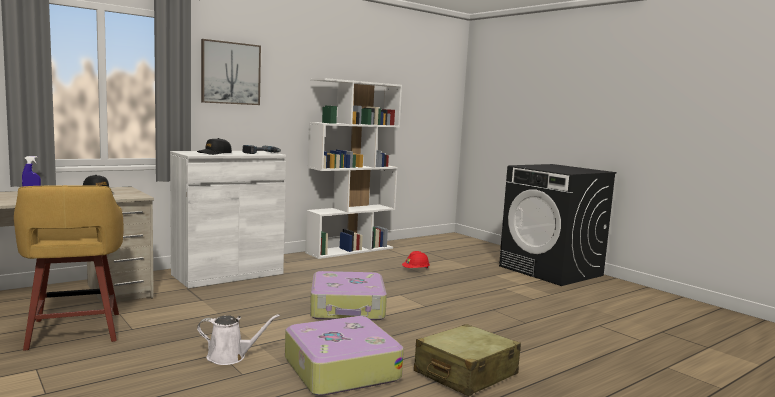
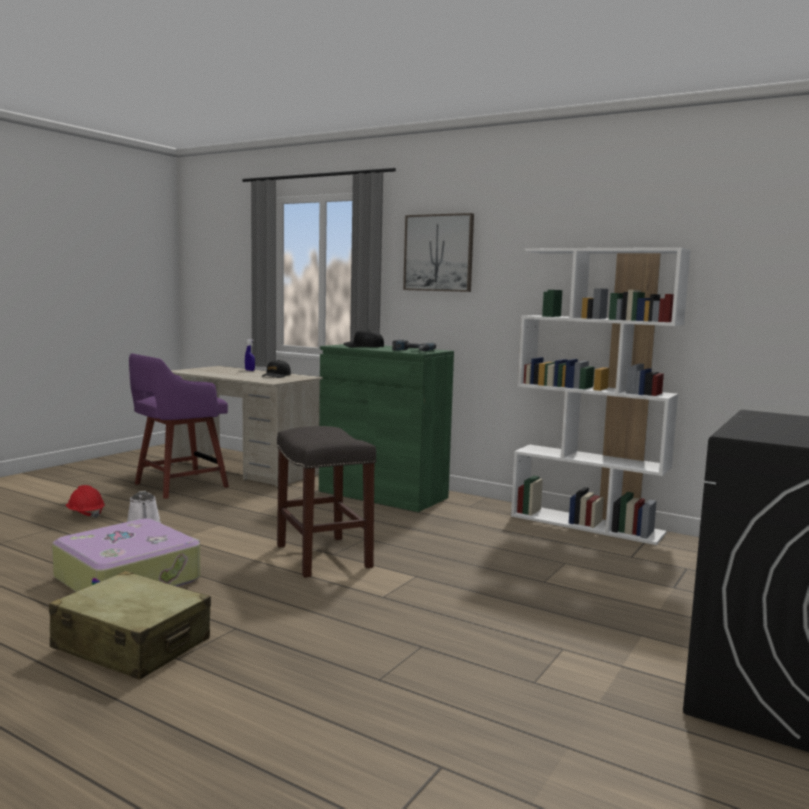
camera: 70 degrees right, 0 degrees up
yellow stool [14,185,124,351] -> purple stool [129,353,229,499]
white cabinet [170,151,286,288] -> green cabinet [319,344,454,512]
suitcase [310,271,387,320] -> grey stool [276,426,376,578]
red hard hat [402,251,430,269] -> red hard hat moved to [66,485,105,518]

